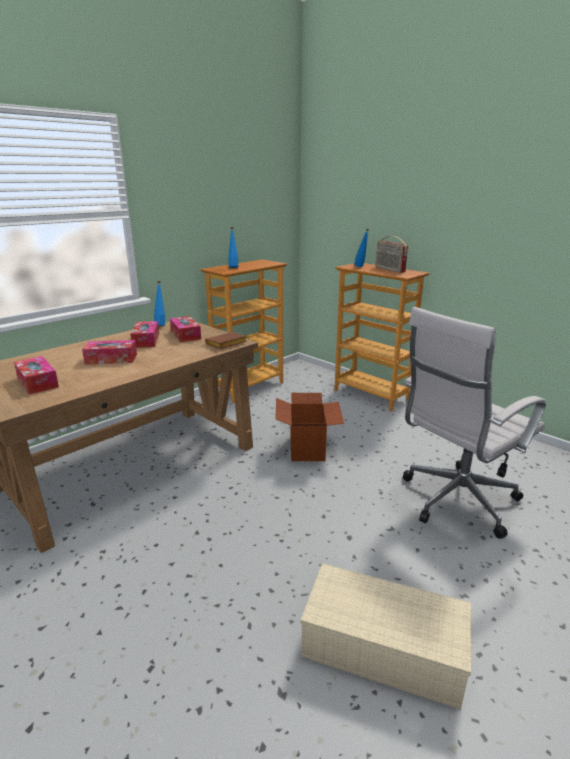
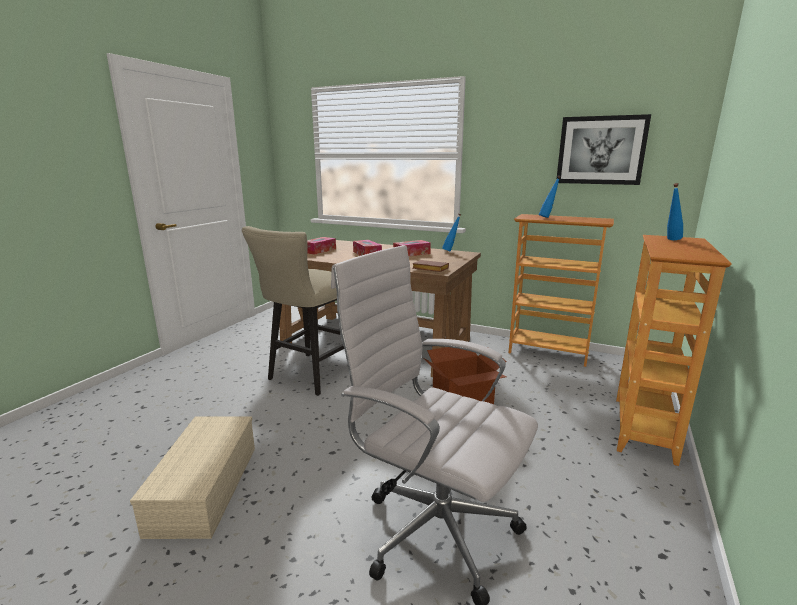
camera: 70 degrees right, 5 degrees down
tissue box [170,316,201,342] -> none
radio [375,236,408,273] -> none
none -> beige stool [242,226,344,396]
none -> picture [556,114,651,185]

